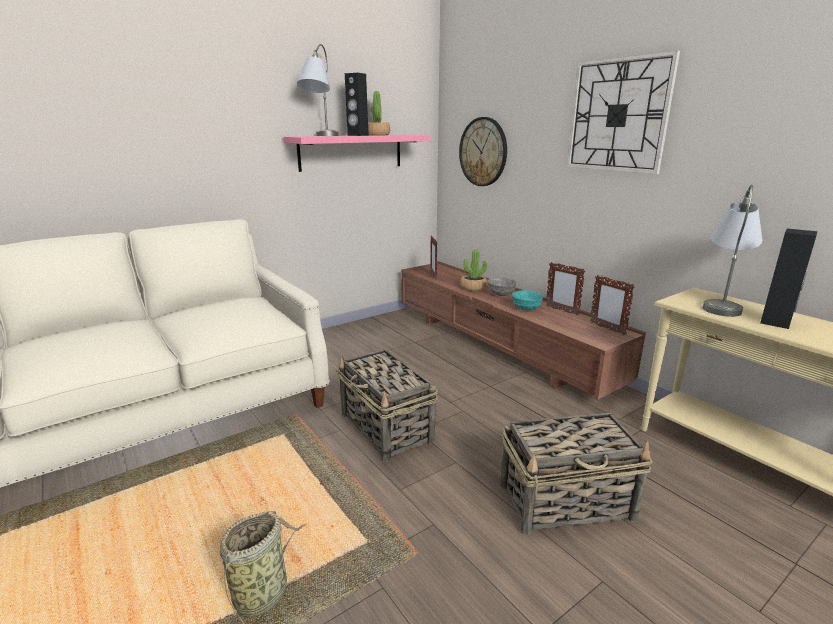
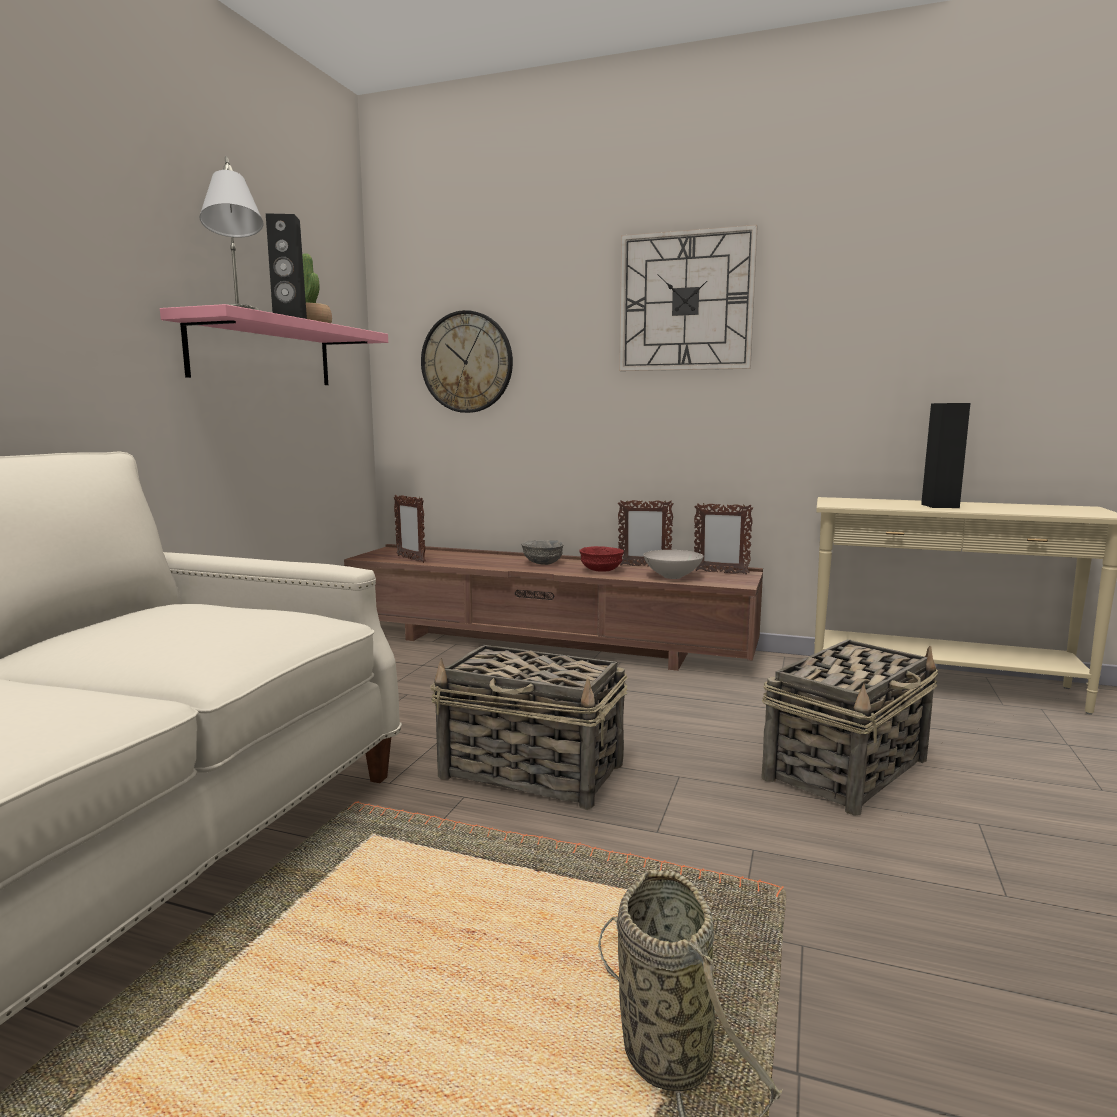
camera: 35 degrees left, 10 degrees down
potted plant [461,249,487,291] -> none
turquoise bowl [512,290,543,310] -> red bowl [579,546,624,572]
grey table lamp [703,185,763,317] -> none
none -> white bowl [643,550,704,579]

